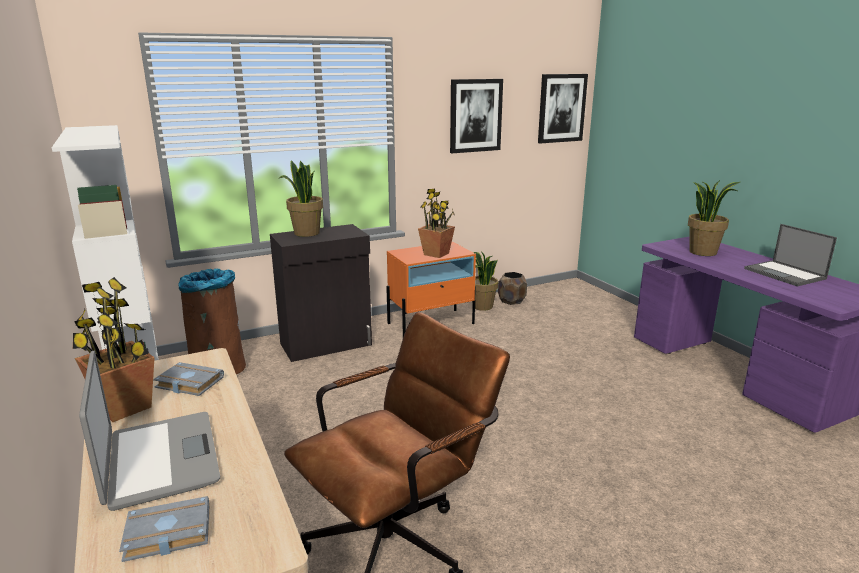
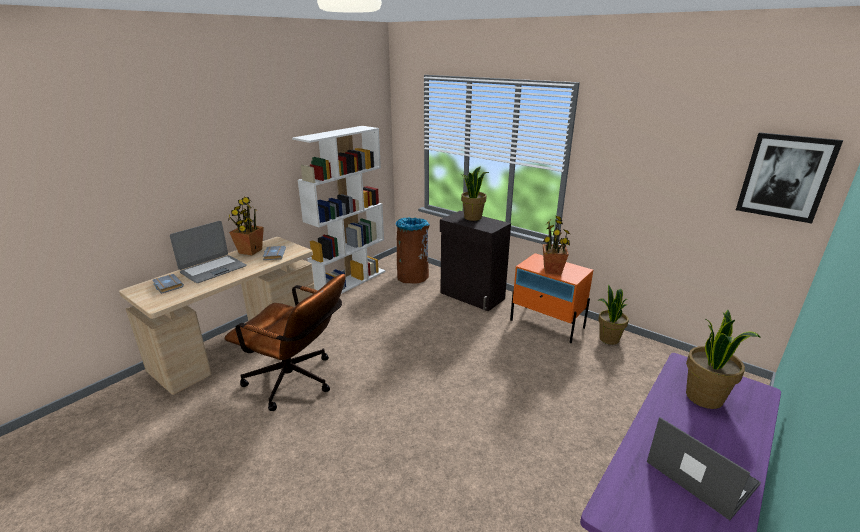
camera: 65 degrees right, 5 degrees up
picture [450,79,503,153] -> none
brown planter [498,272,527,305] -> none
laptop [744,224,837,286] -> laptop turned 105 degrees clockwise [647,417,761,520]

